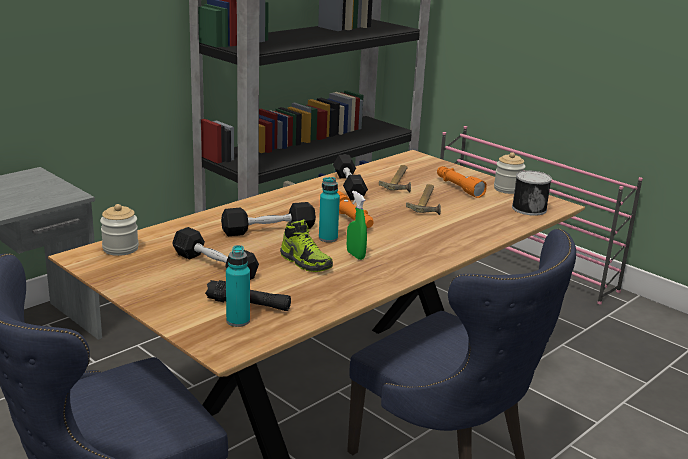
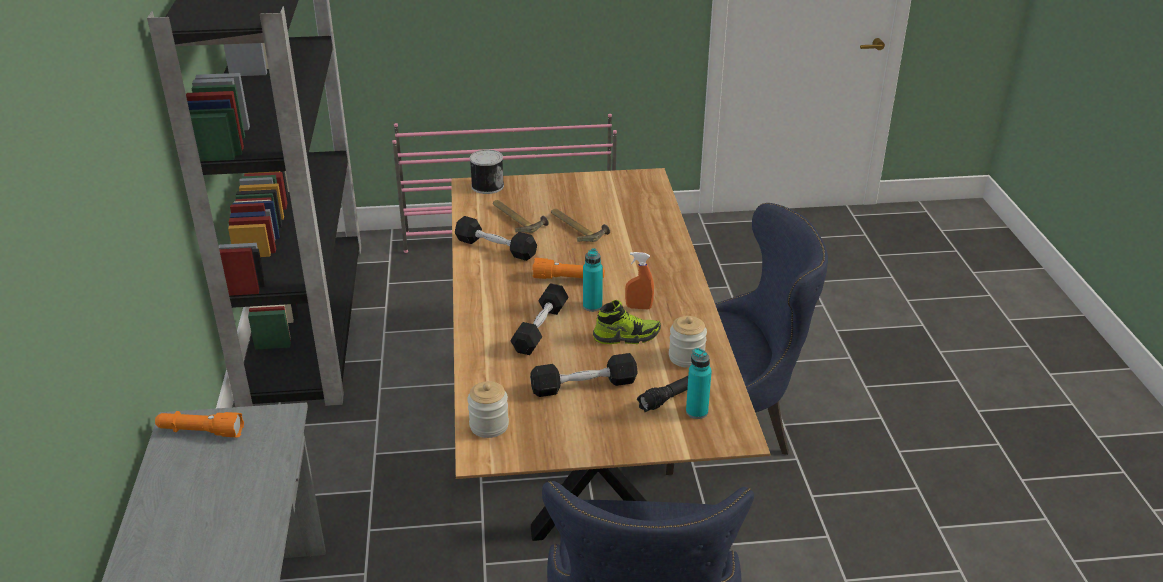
camera: 50 degrees left, 10 degrees up
green spray bottle [347,191,367,260] -> orange spray bottle [625,252,654,309]
orange flashlight [437,166,487,198] -> orange flashlight moved to [155,411,244,437]
jar [494,152,525,194] -> jar moved to [669,316,707,368]
can [512,170,552,216] -> can moved to [470,150,504,194]

